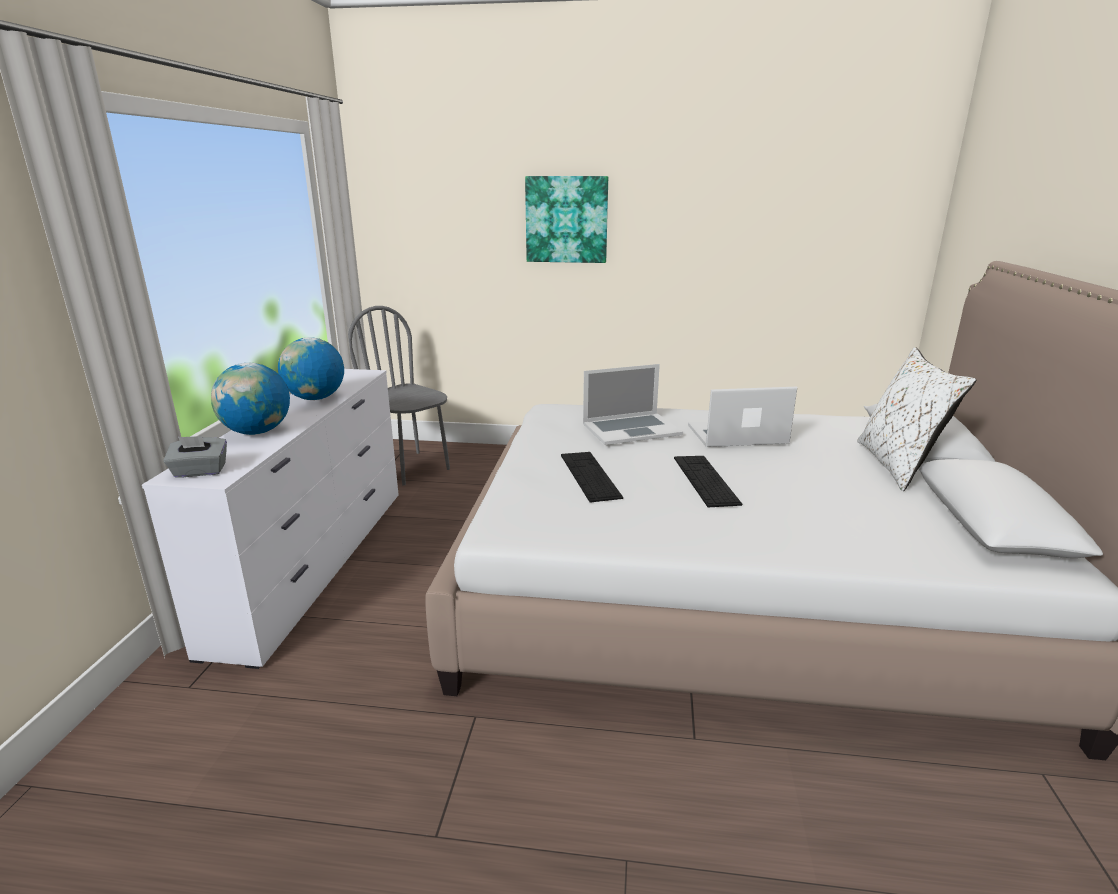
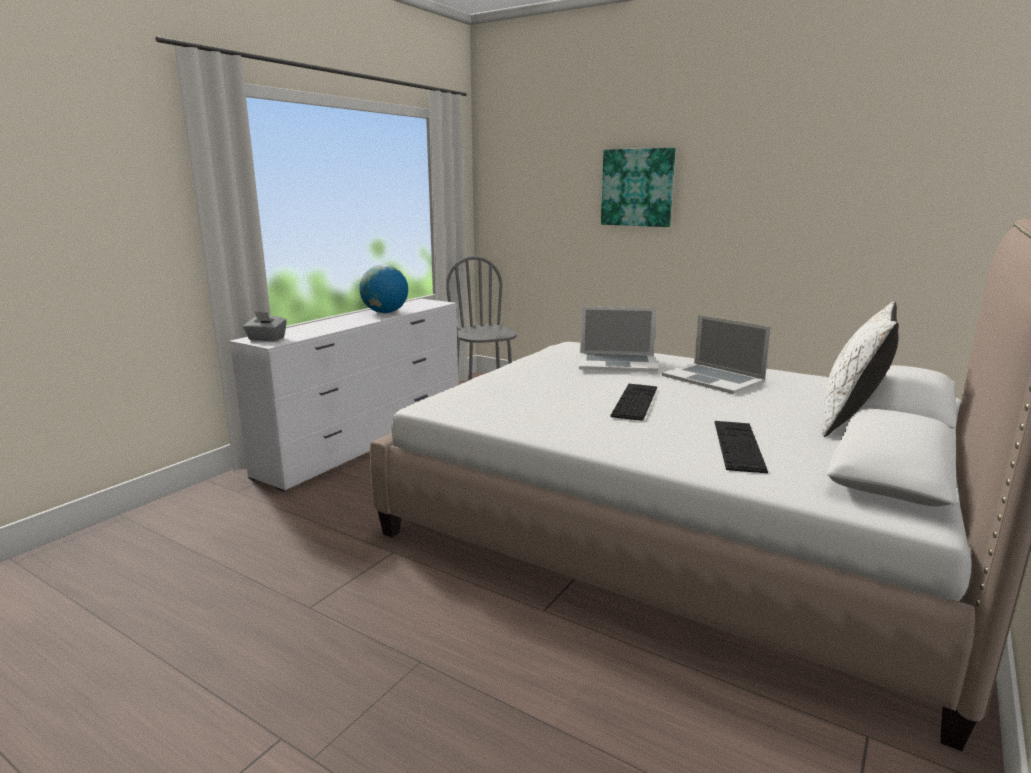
camera: 25 degrees right, 5 degrees down
globe [211,363,290,435] -> none
keyboard [561,452,623,503] -> keyboard moved to [715,421,768,473]
laptop [688,387,797,447] -> laptop turned 150 degrees counterclockwise [662,315,771,394]

